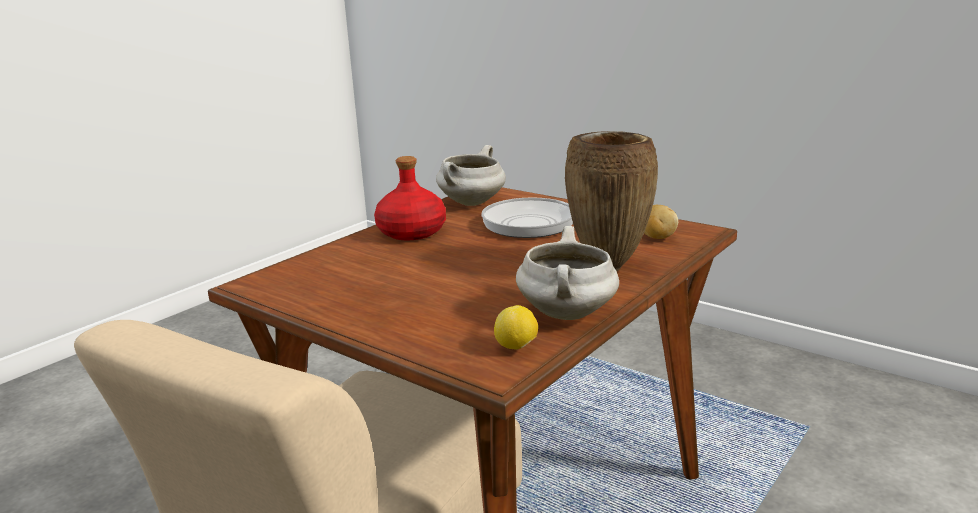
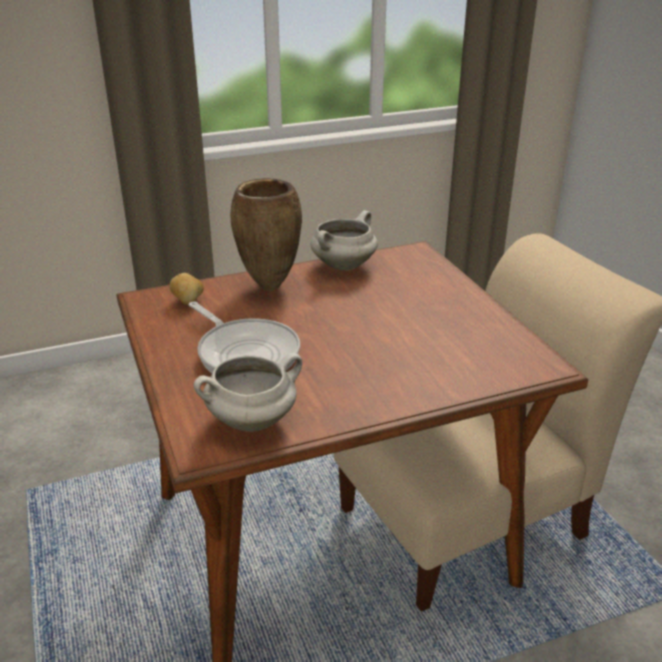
camera: 150 degrees left, 10 degrees up
red bottle [374,156,446,240] -> none
lemon [494,305,538,350] -> none

